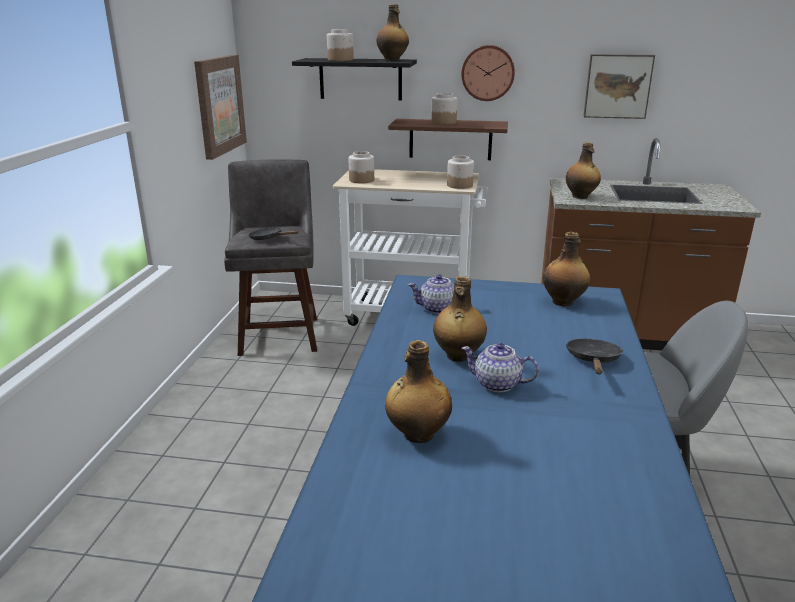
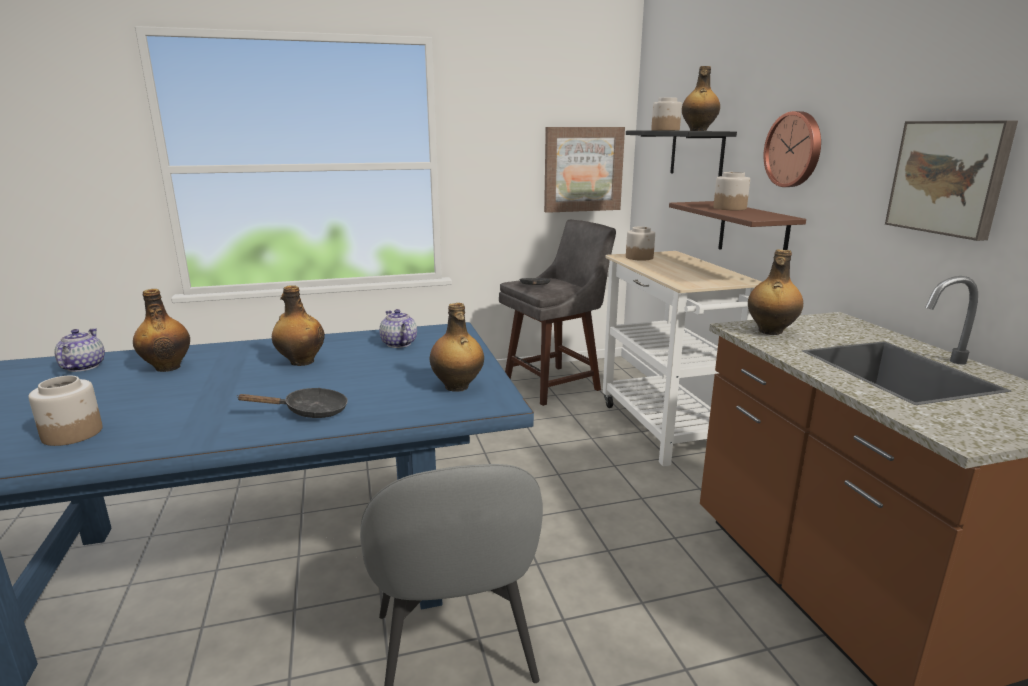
camera: 65 degrees right, 5 degrees down
jar [447,155,474,189] -> jar moved to [28,376,103,446]
teapot [461,343,539,392] -> teapot moved to [54,328,105,372]

